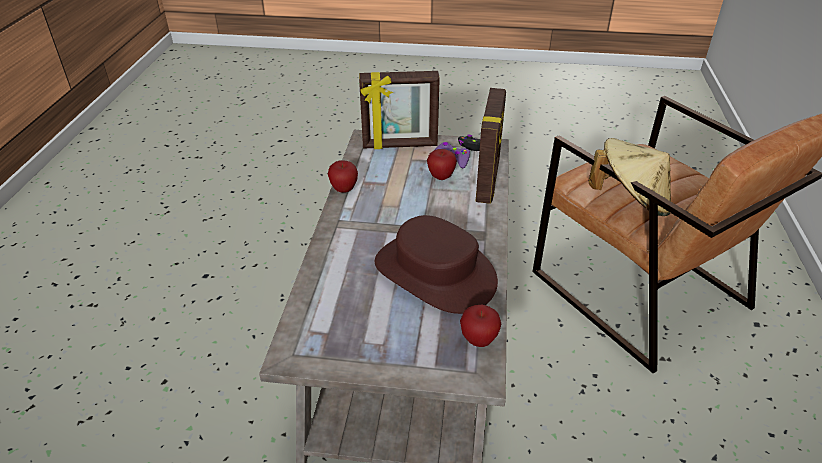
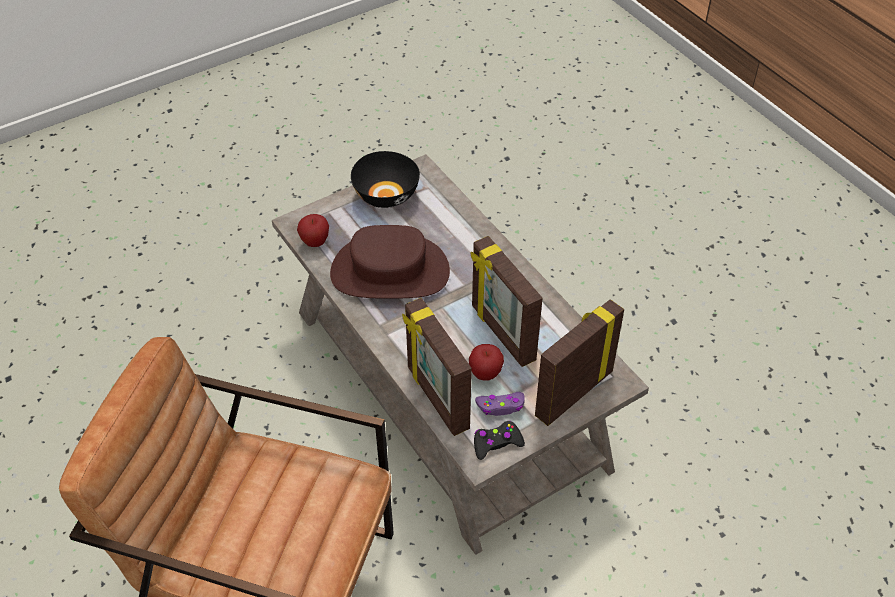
camera: 140 degrees right, 10 degrees up
apple [328,160,358,193] -> none
beige hat [588,138,671,216] -> none
none -> black bowl [351,151,420,208]
none -> picture frame [471,236,543,367]

